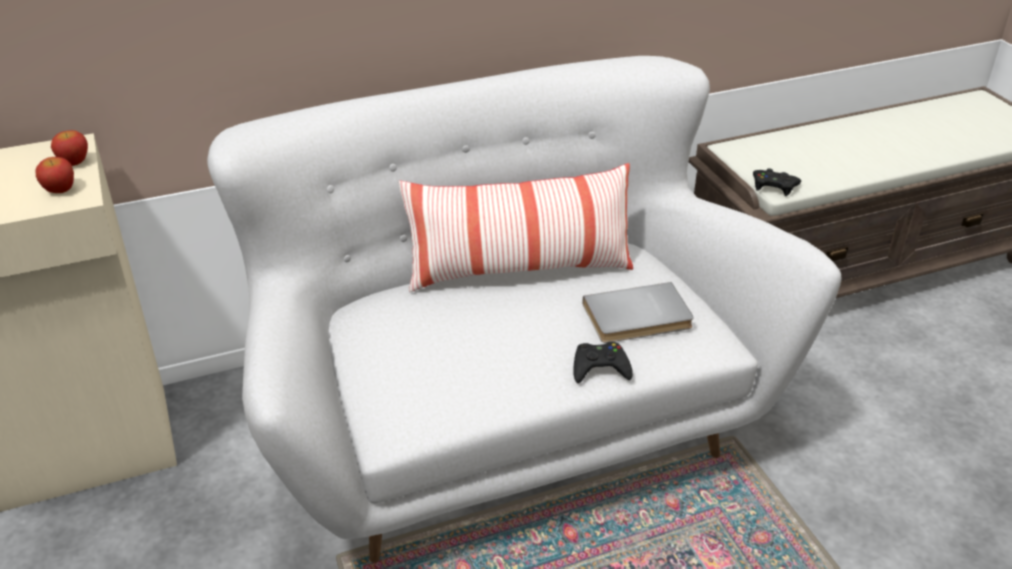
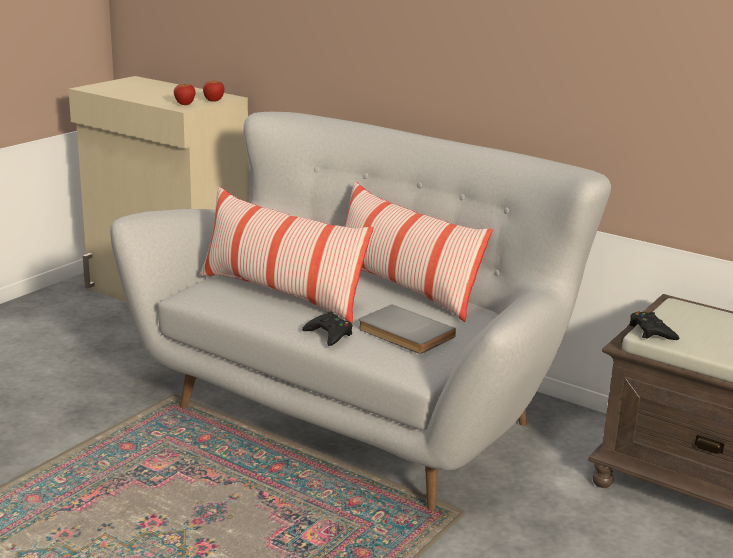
camera: 55 degrees right, 15 degrees down
none -> pillow [199,187,373,323]

